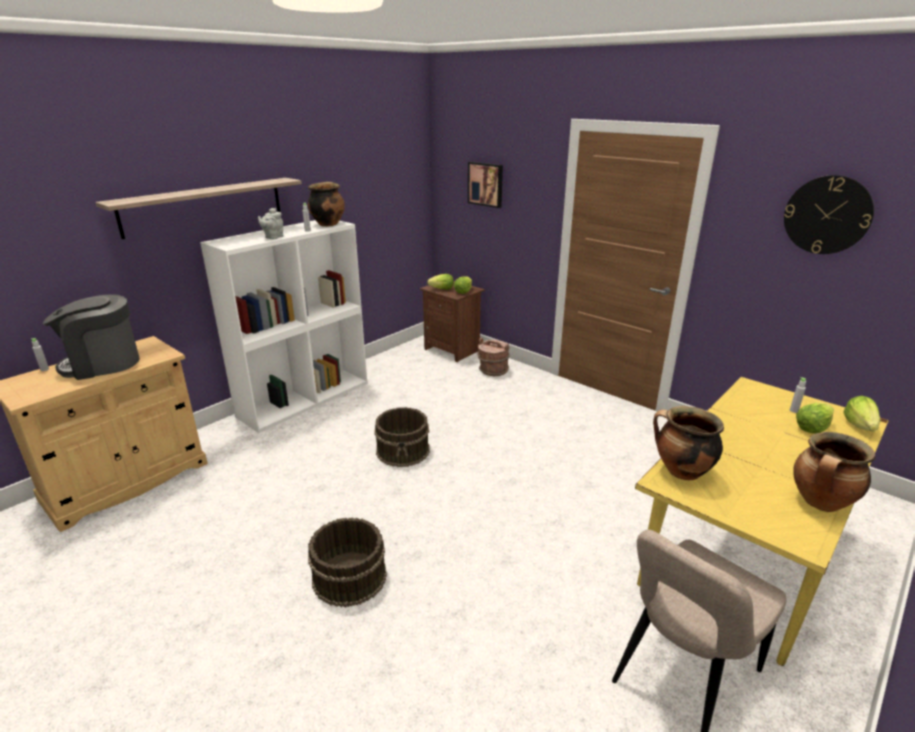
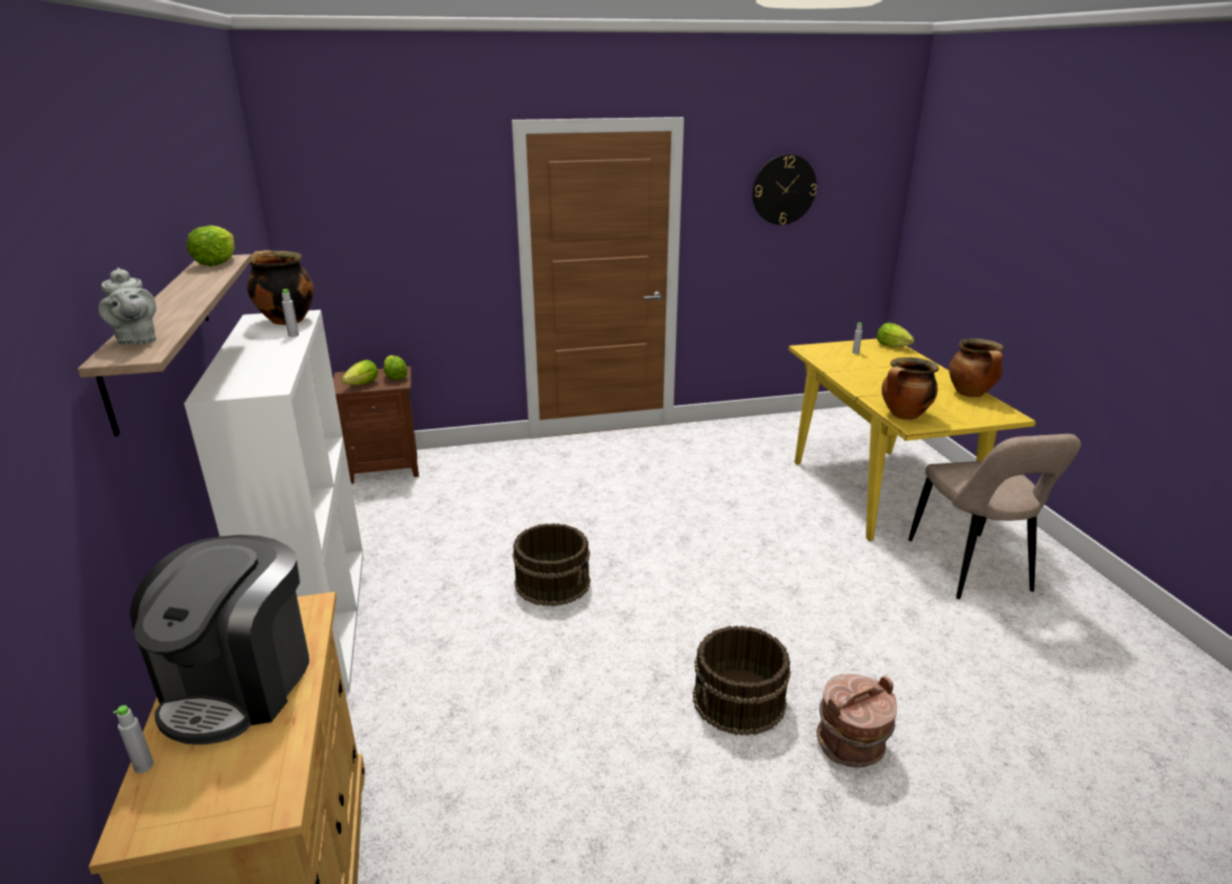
camera: 55 degrees left, 0 degrees up
grey teapot [258,208,283,239] -> grey teapot moved to [98,268,156,345]
picture [468,162,503,208] -> none
brown bucket [477,338,510,376] -> brown bucket moved to [816,674,897,768]
lettuce [796,403,834,434] -> lettuce moved to [187,225,235,266]

